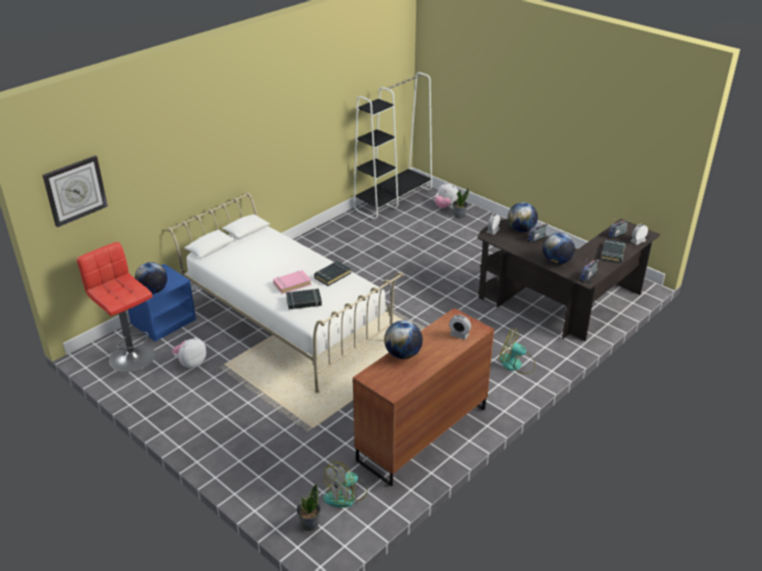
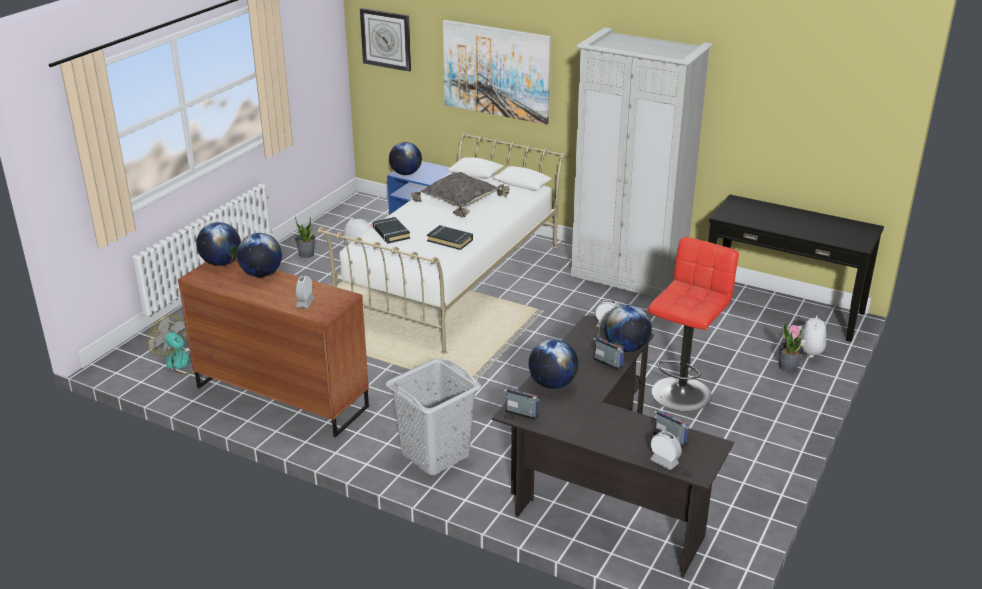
camera: 75 degrees right, 5 degrees down
red stool [77,242,155,372] -> red stool moved to [648,237,739,412]
pink book [273,270,311,294] -> none
potted plant [296,484,321,531] -> potted plant moved to [295,217,315,258]
black clothes rack [354,72,432,219] -> black console table [708,195,884,342]
fan [499,329,535,374] -> grey laundry basket [385,358,481,475]
black book [601,239,626,263] -> none
none -> globe [196,222,241,266]
none -> pillow [411,172,510,217]
none -> picture [443,20,551,125]
none -> white wardrobe [571,28,713,298]

